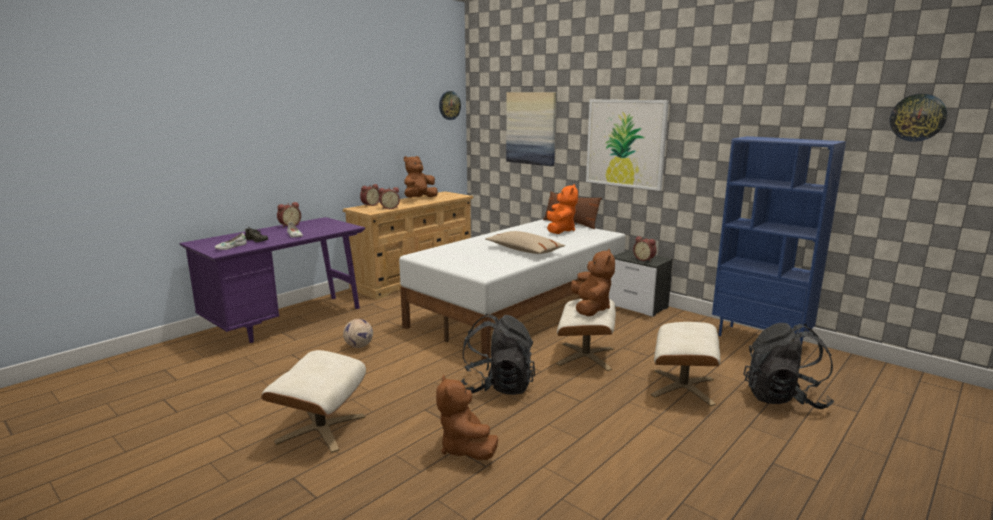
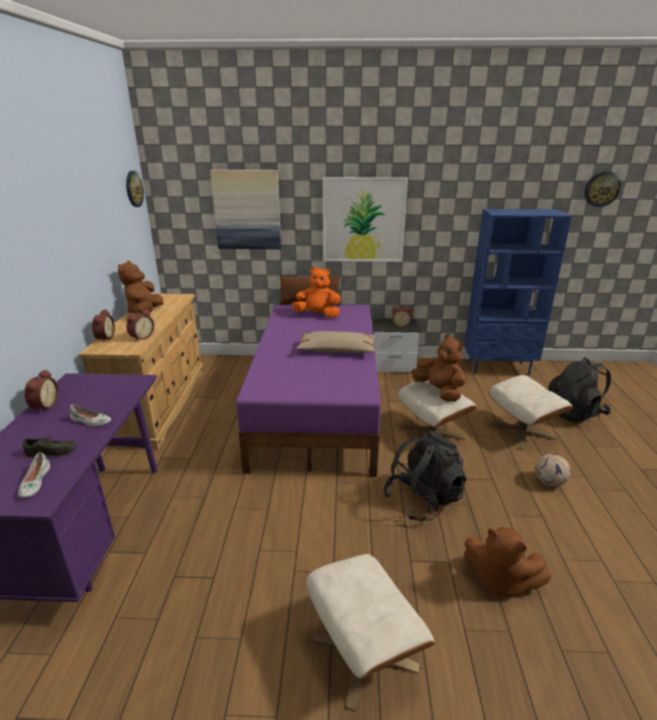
camera: 40 degrees left, 10 degrees up
football [343,319,373,348] -> football moved to [535,454,571,486]
white bed [399,219,625,360] -> purple bed [236,304,381,477]
orange plush toy [547,184,578,234] -> orange plush toy turned 45 degrees counterclockwise [291,267,341,318]

